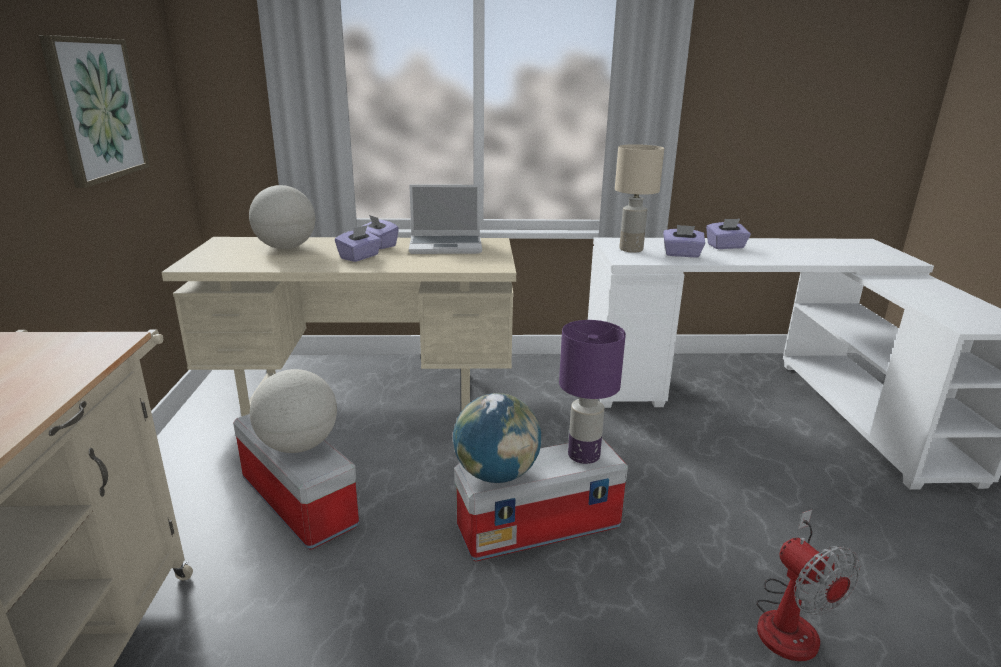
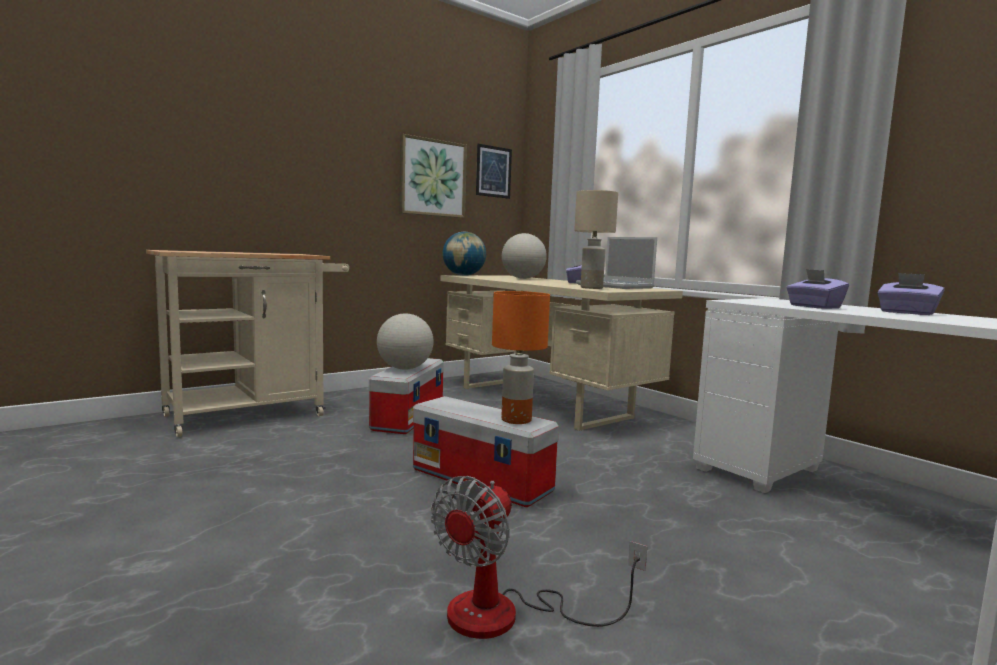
camera: 55 degrees right, 15 degrees down
purple tissue box [335,225,382,262] -> none
globe [453,393,541,483] -> globe moved to [442,232,486,276]
purple table lamp [559,320,626,464] -> orange table lamp [492,291,550,424]
beige table lamp [615,144,664,252] -> beige table lamp moved to [574,190,618,289]
none -> picture [476,144,512,199]

